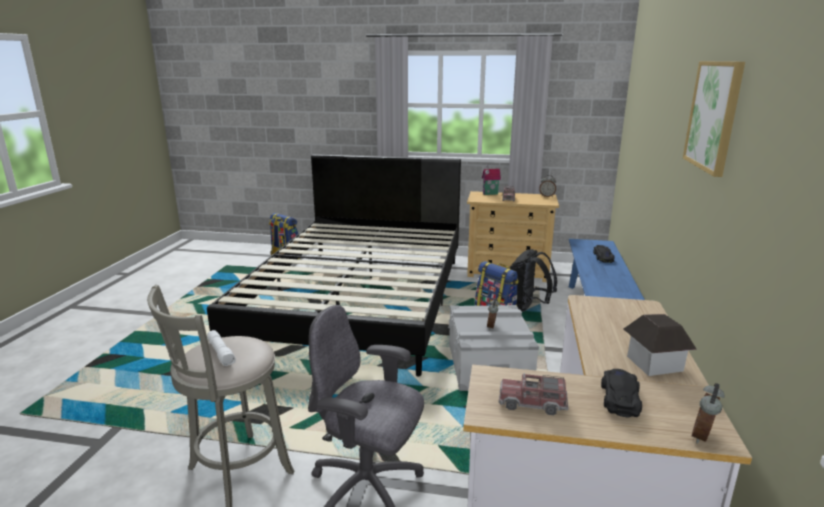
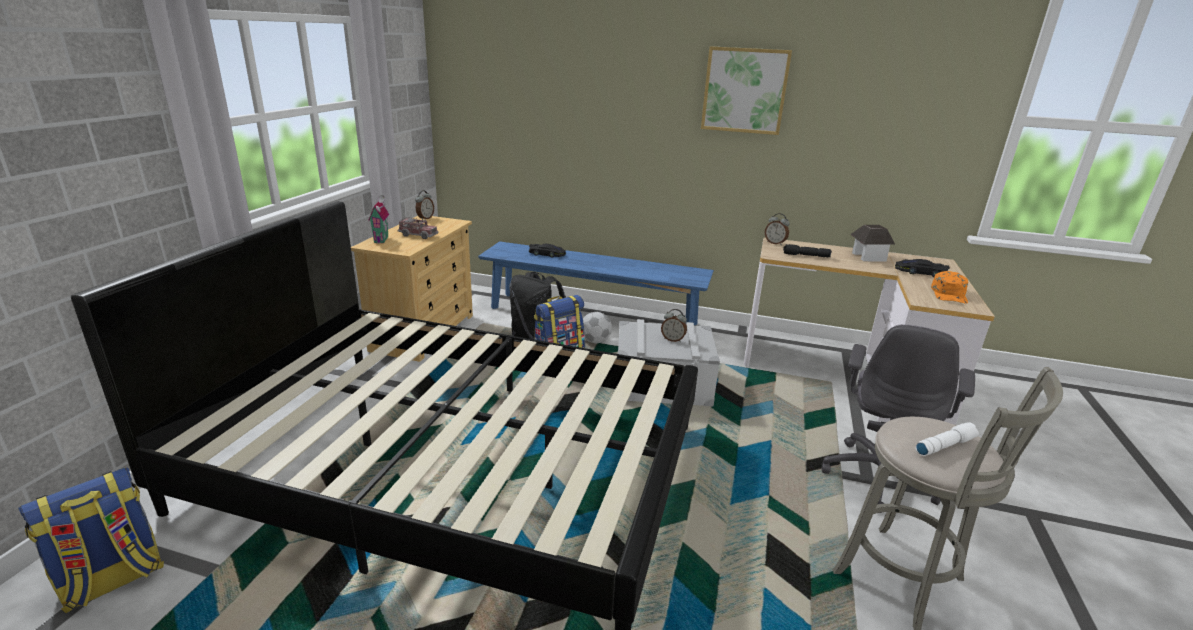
camera: 85 degrees left, 5 degrees up
toy truck [499,373,568,415] -> orange cap [931,271,968,304]
alarm clock [692,383,724,444] -> alarm clock moved to [765,213,789,245]
none -> football [583,312,612,344]
none -> black flashlight [783,244,832,257]

